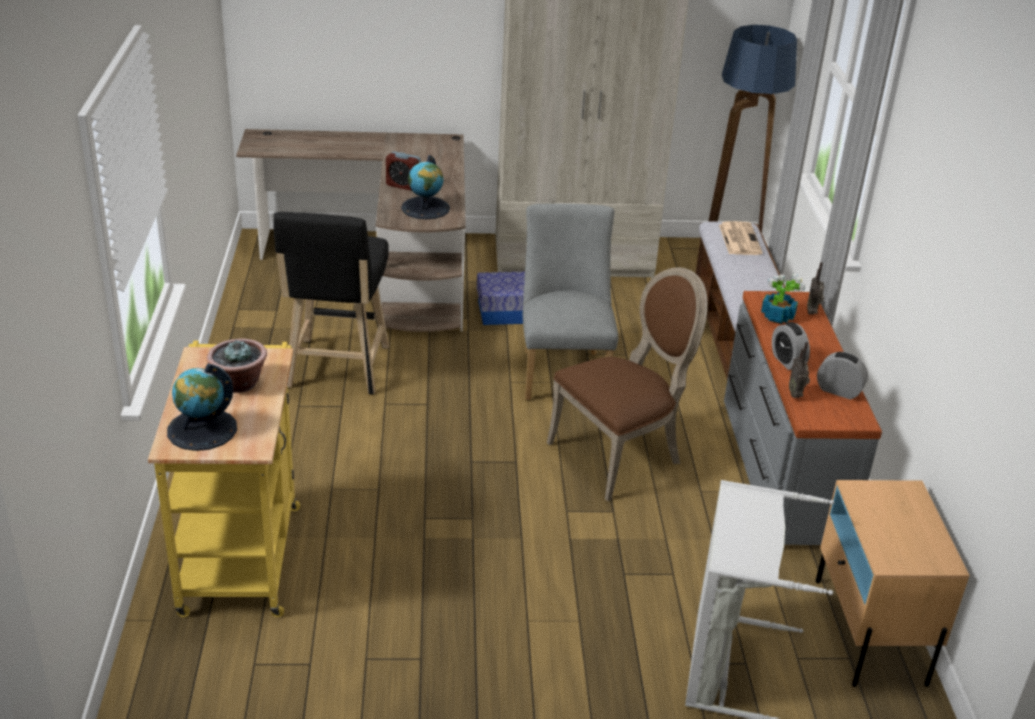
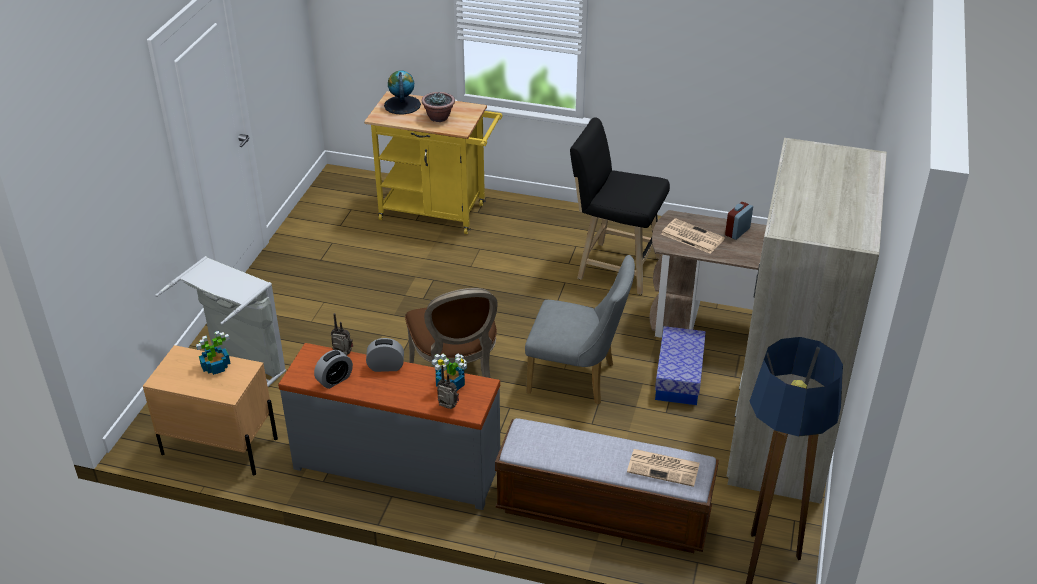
camera: 110 degrees right, 5 degrees up
globe [401,155,450,219] -> newspaper [661,218,725,254]
none -> potted plant [196,331,231,375]

